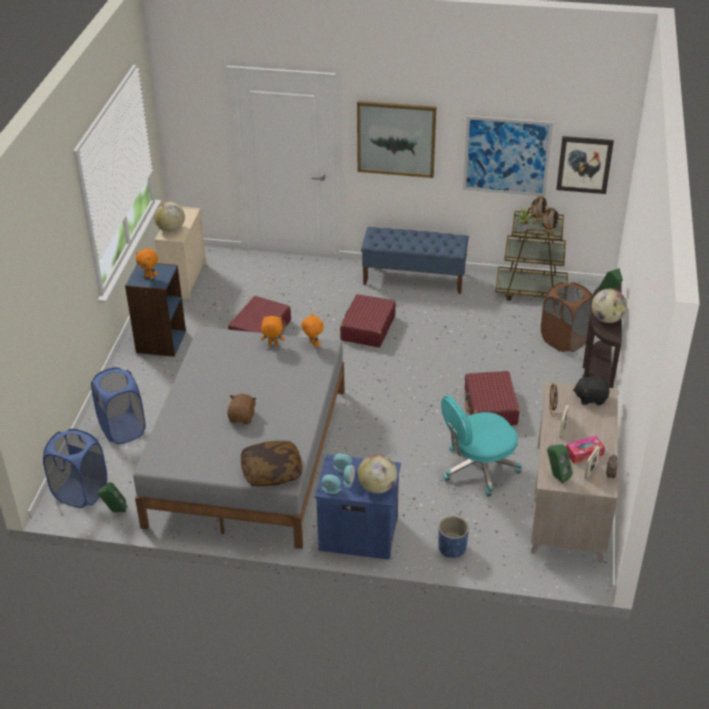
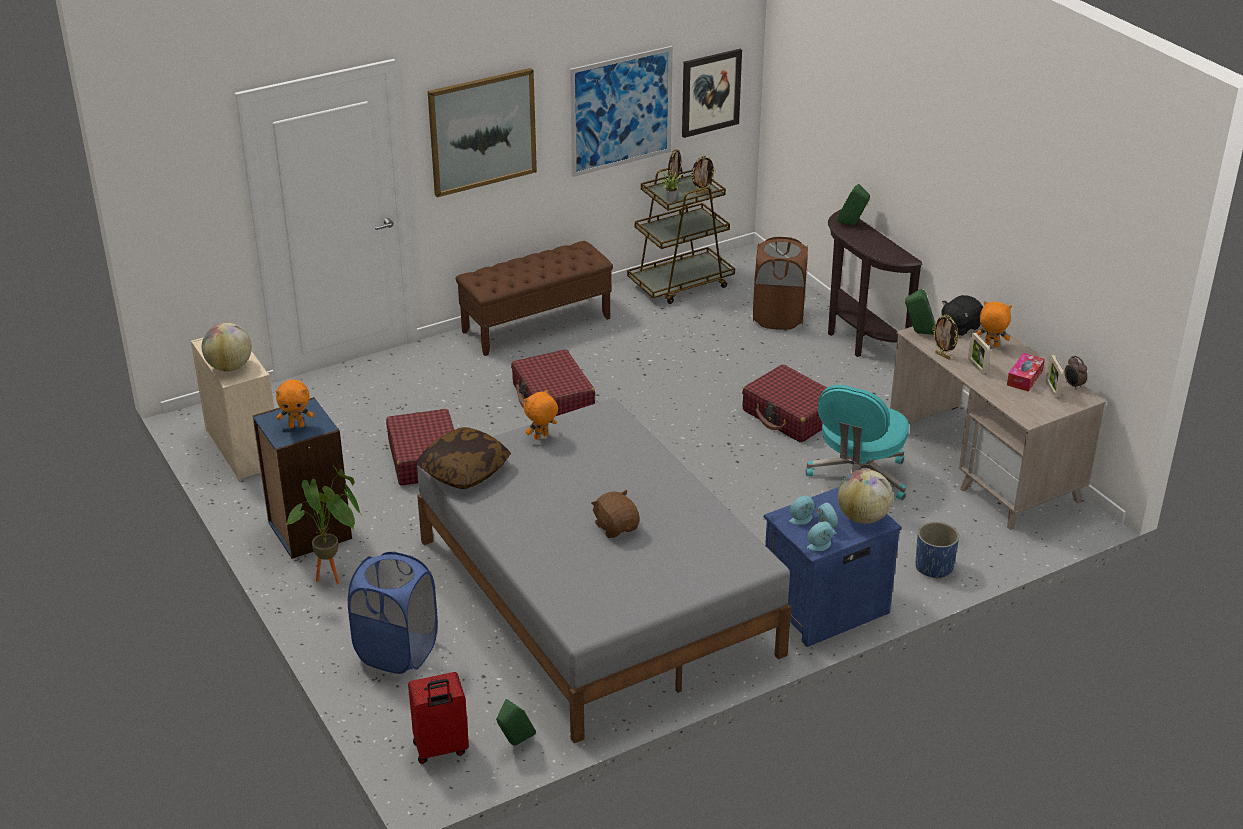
camera: 40 degrees left, 5 degrees down
blue laundry basket [43,429,107,508] -> red suitcase [408,672,469,764]
pillow [241,441,302,486] -> pillow moved to [416,427,511,489]
orange plush toy [301,313,324,347] -> orange plush toy moved to [976,301,1012,347]
blue bench [361,227,469,294] -> brown bench [456,241,613,356]
green speaker [547,445,573,483] -> green speaker moved to [905,289,935,335]
globe [592,289,627,323] -> none
none -> potted plant [286,465,361,584]

